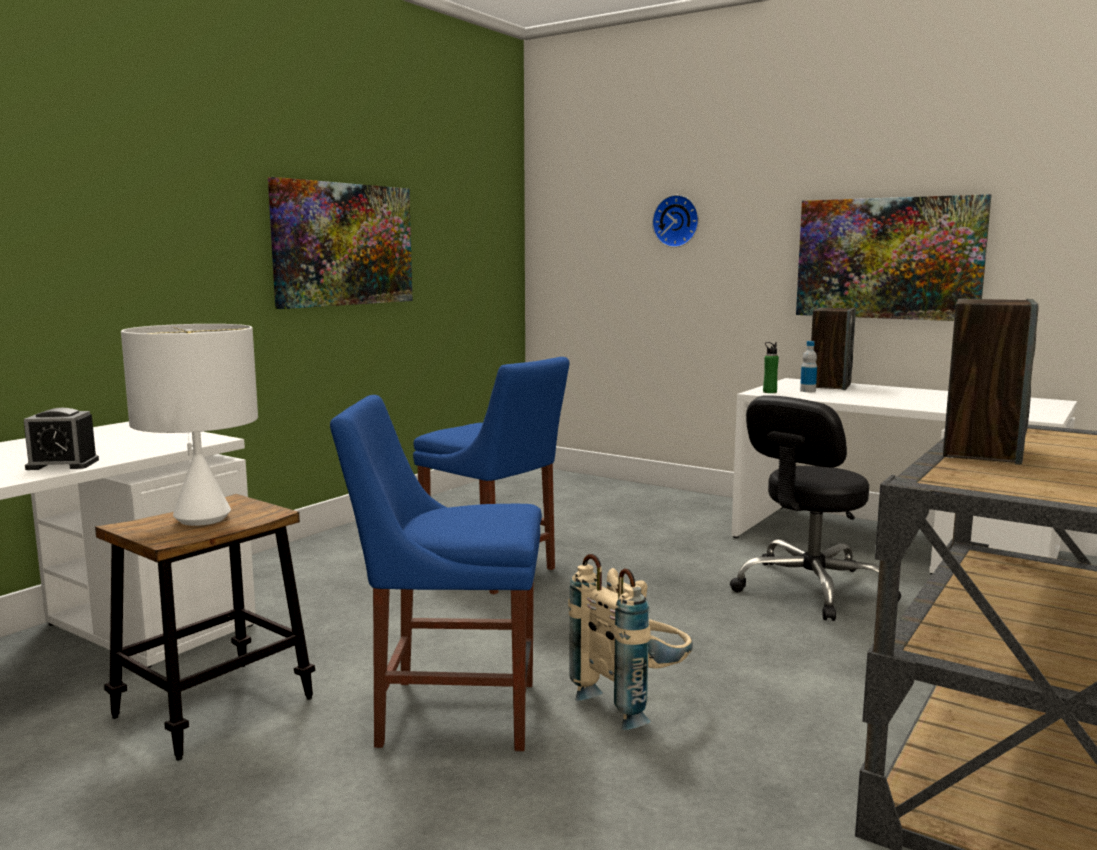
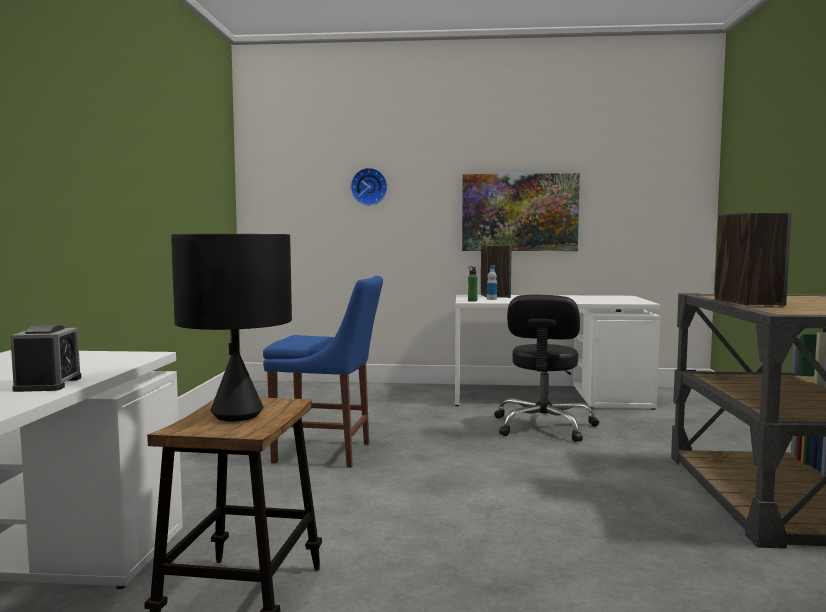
camera: 30 degrees left, 5 degrees down
alarm clock [24,408,99,470] -> alarm clock turned 60 degrees counterclockwise [10,325,81,392]
white table lamp [121,324,258,526] -> black table lamp [171,234,292,421]
picture [268,177,413,309] -> none
blue chair [330,395,542,751] -> none
beige backpack [568,554,693,730] -> none

